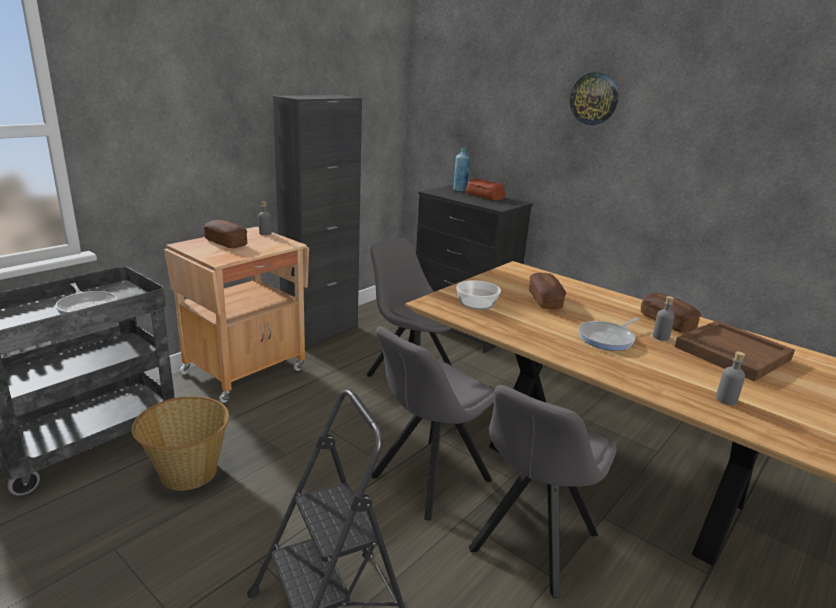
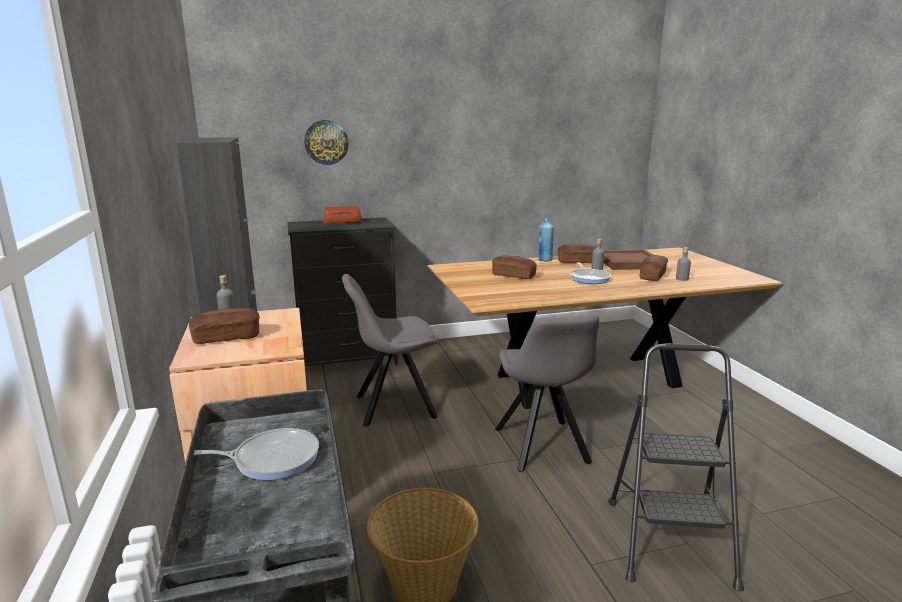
camera: 55 degrees left, 5 degrees down
blue bottle [453,148,470,192] -> blue bottle moved to [538,217,554,261]
bowl [456,280,501,310] -> none
grey chair [469,385,617,598] -> none
wall clock [570,72,618,125] -> wall clock moved to [304,120,349,165]
none -> bread [639,255,668,281]

